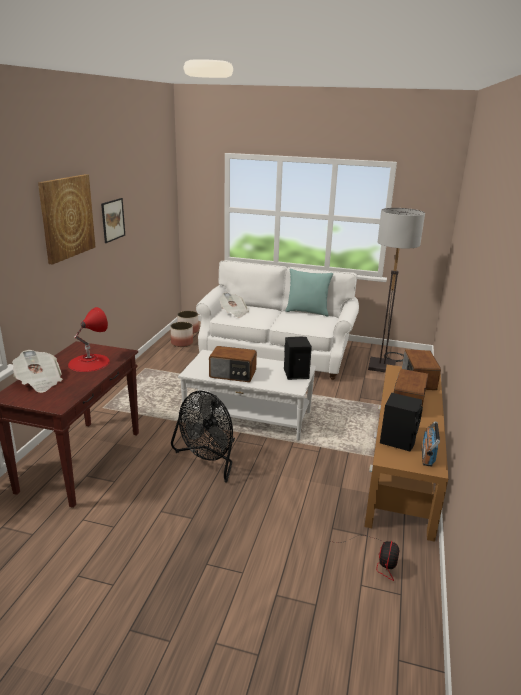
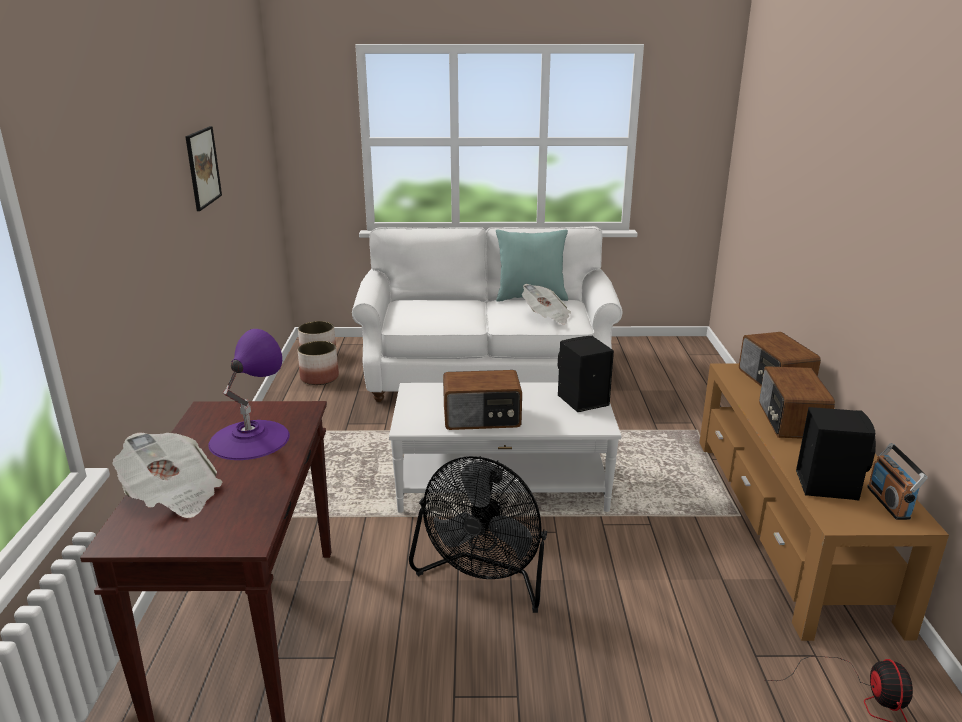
camera: 15 degrees left, 0 degrees up
picture [38,174,95,265] -> none
red table lamp [68,307,110,372] -> purple table lamp [208,329,290,460]
newspaper [219,292,249,318] -> newspaper moved to [522,284,571,325]
floor lamp [368,208,425,372] -> none

